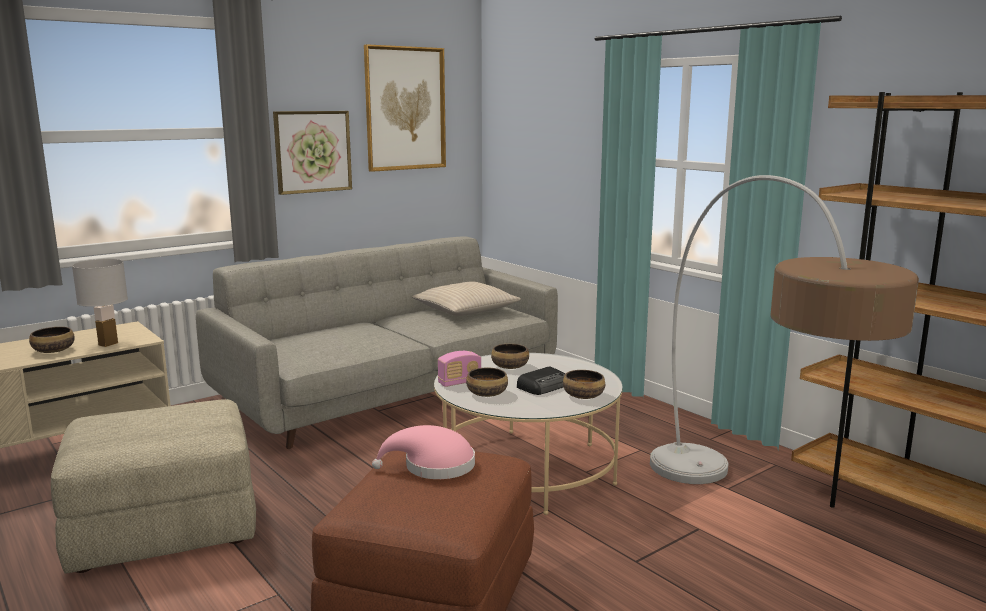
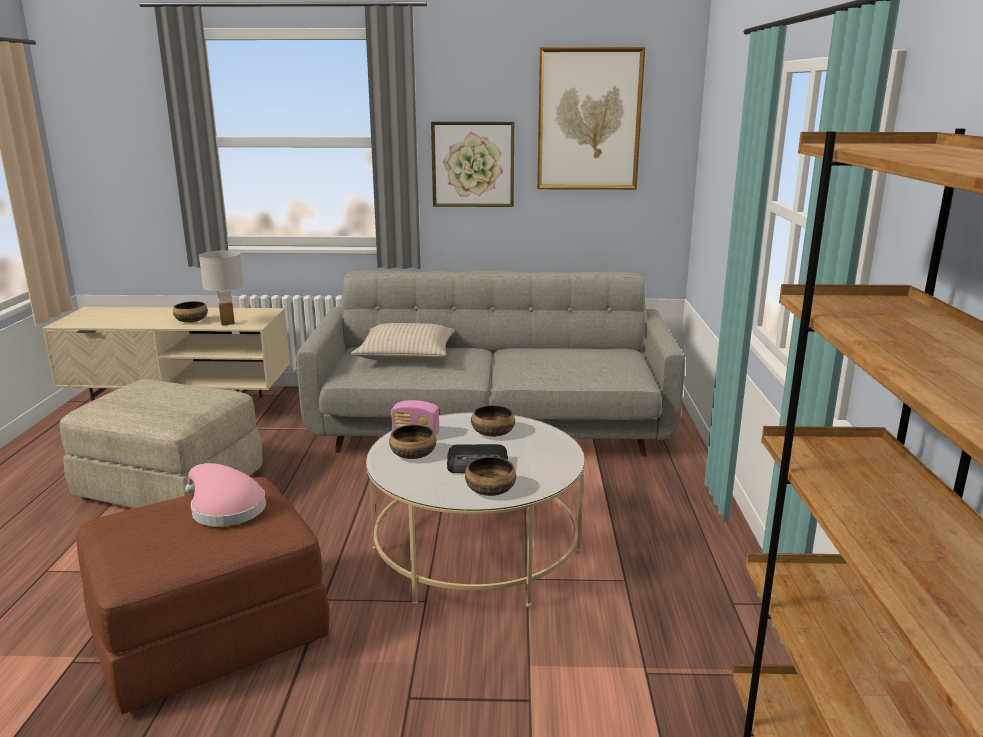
camera: 40 degrees right, 5 degrees up
beige pillow [412,281,521,316] -> beige pillow moved to [351,323,455,361]
floor lamp [650,175,919,484] -> none

